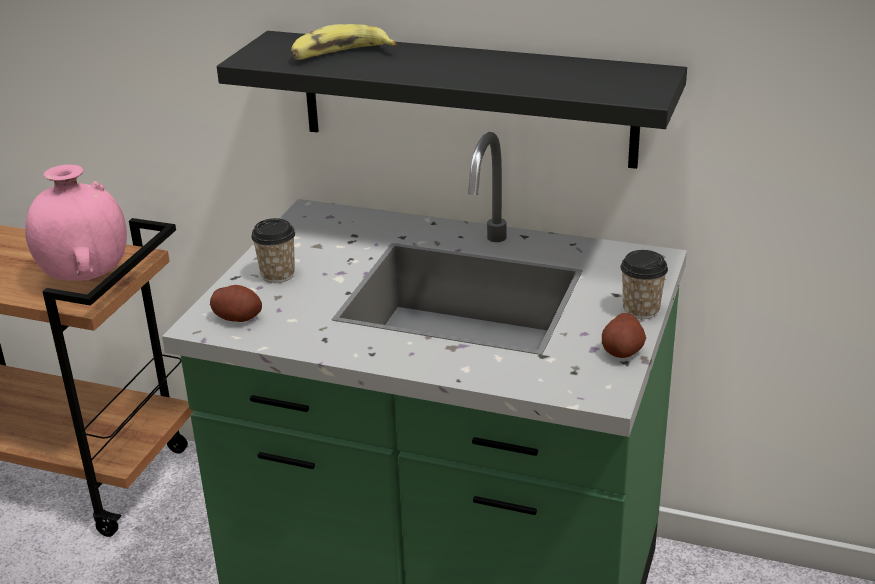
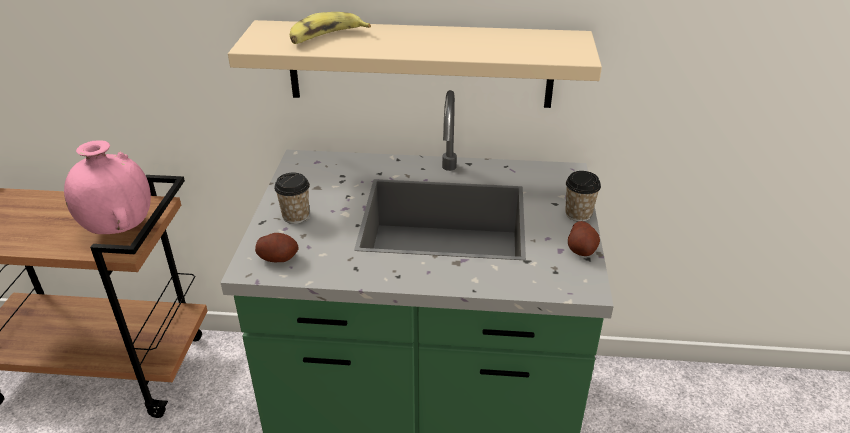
camera: 15 degrees left, 5 degrees up
black shelf [217,31,687,169] -> beige shelf [228,20,602,108]

